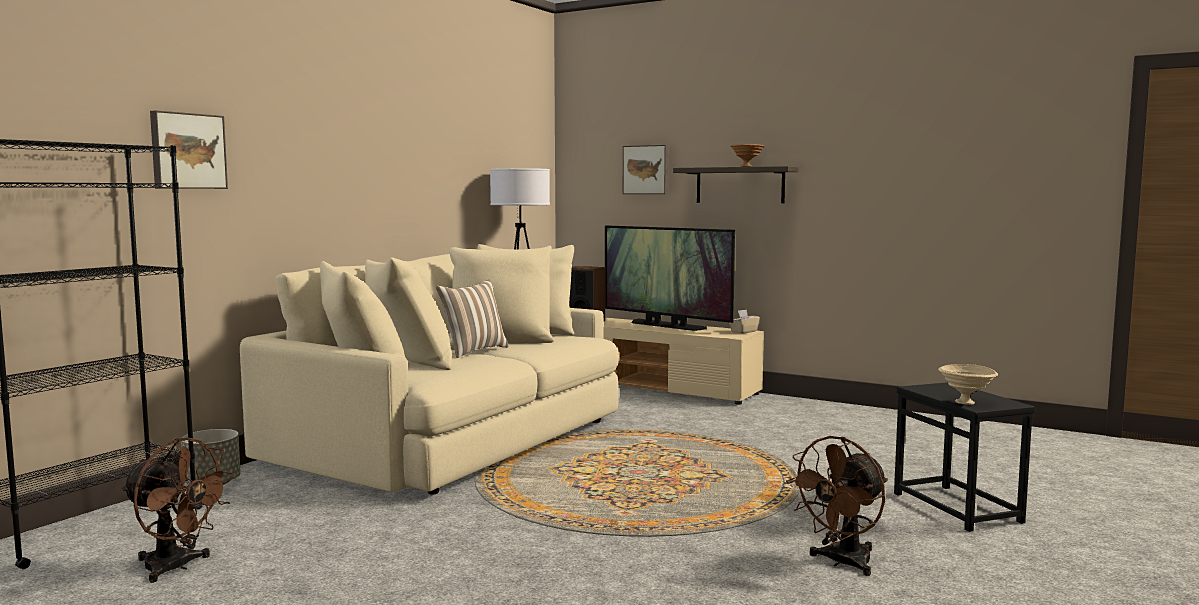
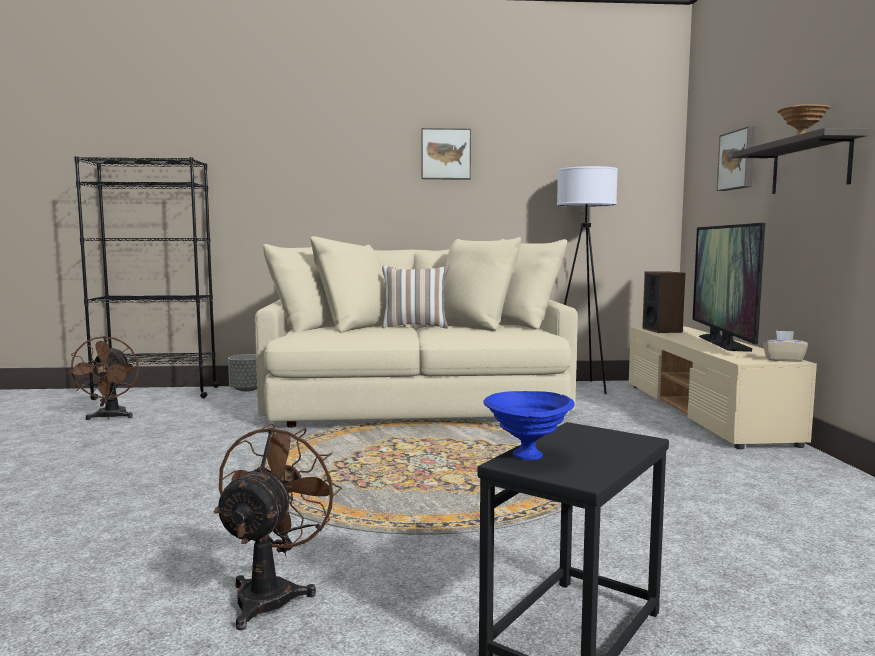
camera: 55 degrees right, 0 degrees up
picture [150,110,228,189] -> picture moved to [421,128,471,180]
brown fan [786,436,888,576] -> brown fan turned 90 degrees clockwise [214,423,342,630]
beige bowl [938,364,998,405] -> blue bowl [483,391,575,460]

